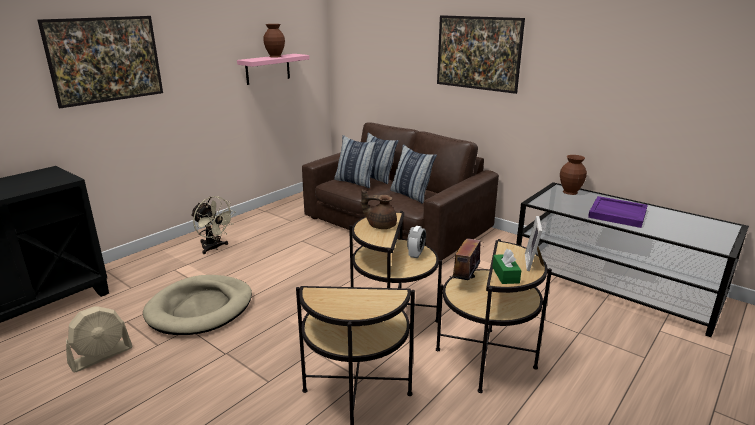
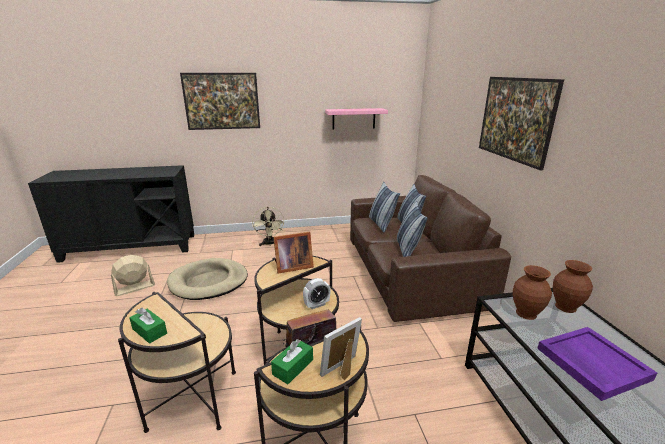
camera: 40 degrees right, 0 degrees up
beige fan [66,307,133,372] -> beige fan turned 150 degrees clockwise [111,255,155,296]
brown vase [263,24,285,58] -> brown vase moved to [513,265,552,320]
brown teapot [361,189,397,229] -> picture frame [273,232,314,274]
none -> green tissue box [129,308,167,343]

